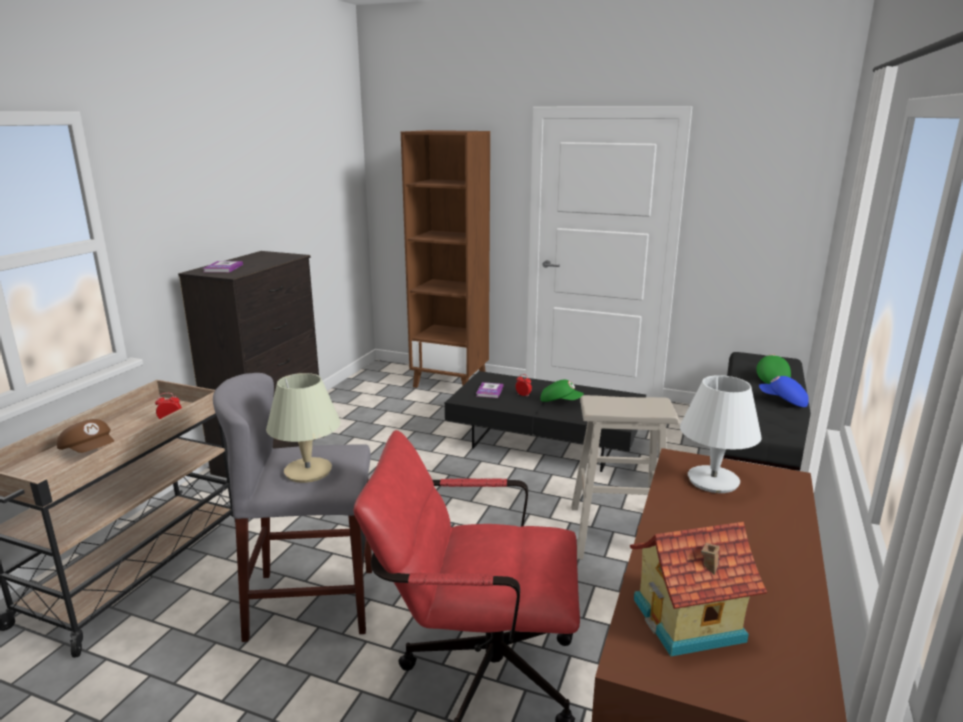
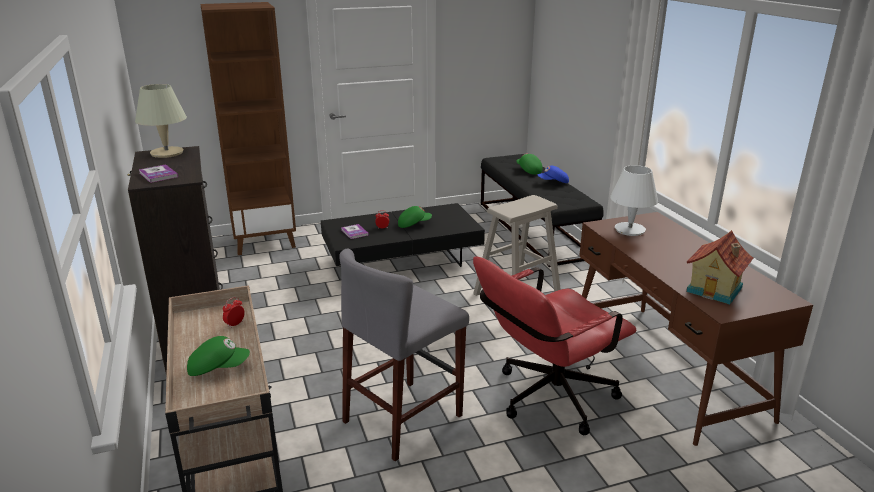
camera: 40 degrees left, 5 degrees up
brown cap [57,419,114,453] -> green cap [187,336,250,376]
beige table lamp [266,373,340,483] -> beige table lamp moved to [135,84,187,158]

